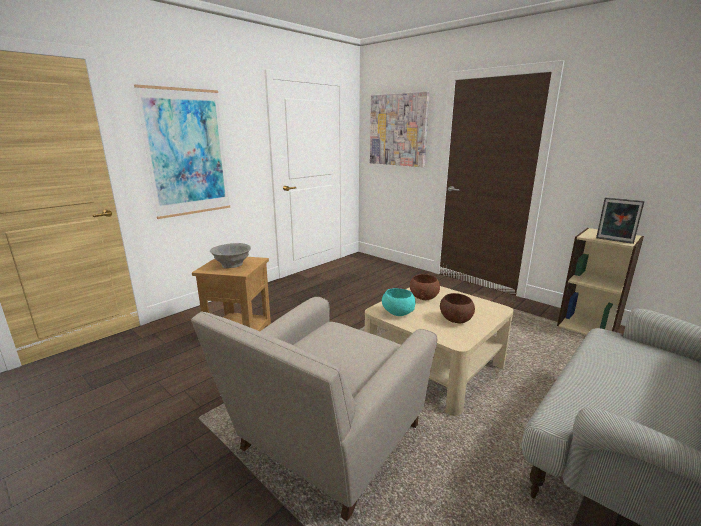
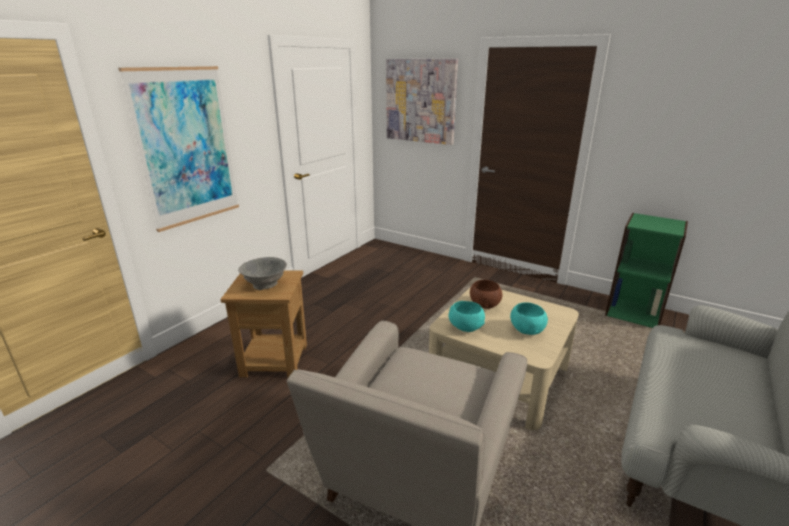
camera: 10 degrees left, 5 degrees up
brown bowl [440,293,475,323] -> turquoise bowl [510,302,548,335]
beige bookcase [557,228,644,335] -> green bookcase [605,213,688,328]
picture frame [596,197,645,244] -> none

